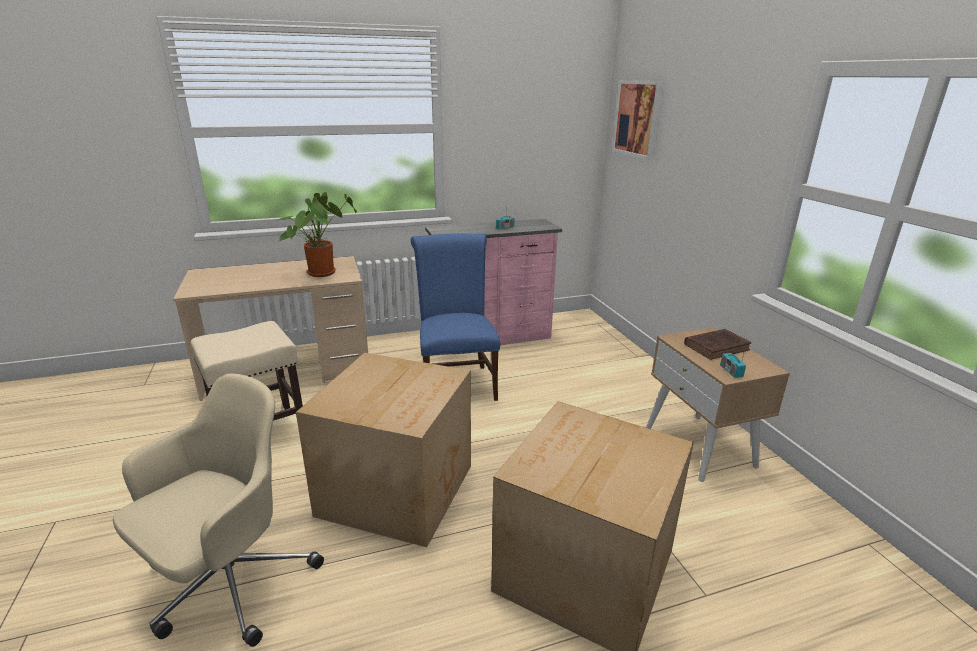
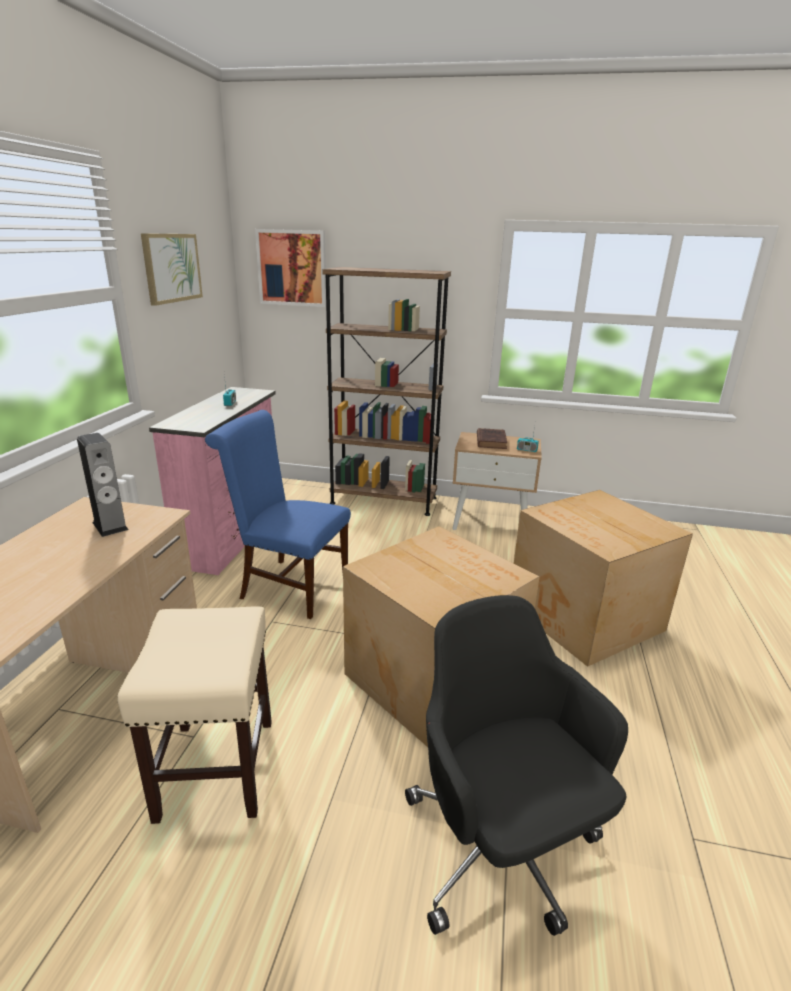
camera: 60 degrees left, 0 degrees up
beige office chair [113,374,324,647] -> black office chair [405,595,628,936]
potted plant [278,192,357,277] -> speaker [77,433,128,537]
none -> picture [141,233,203,306]
none -> brown bookcase [322,267,451,516]

